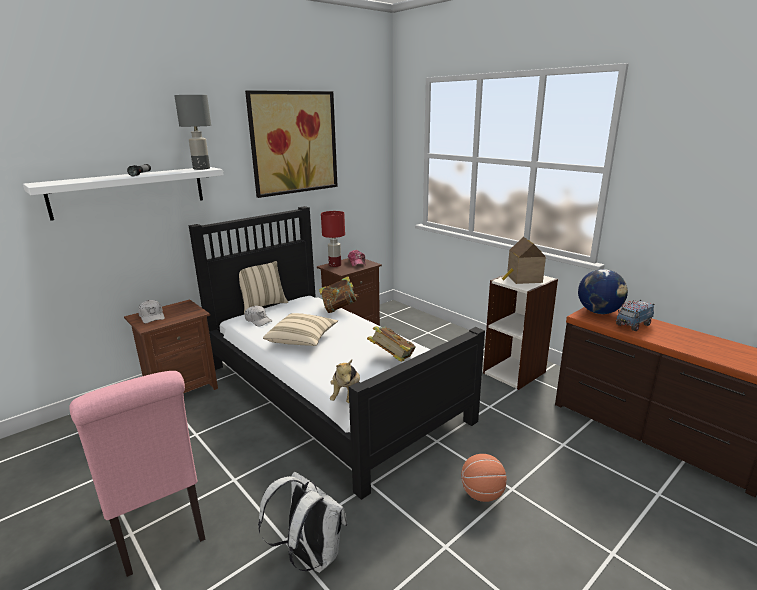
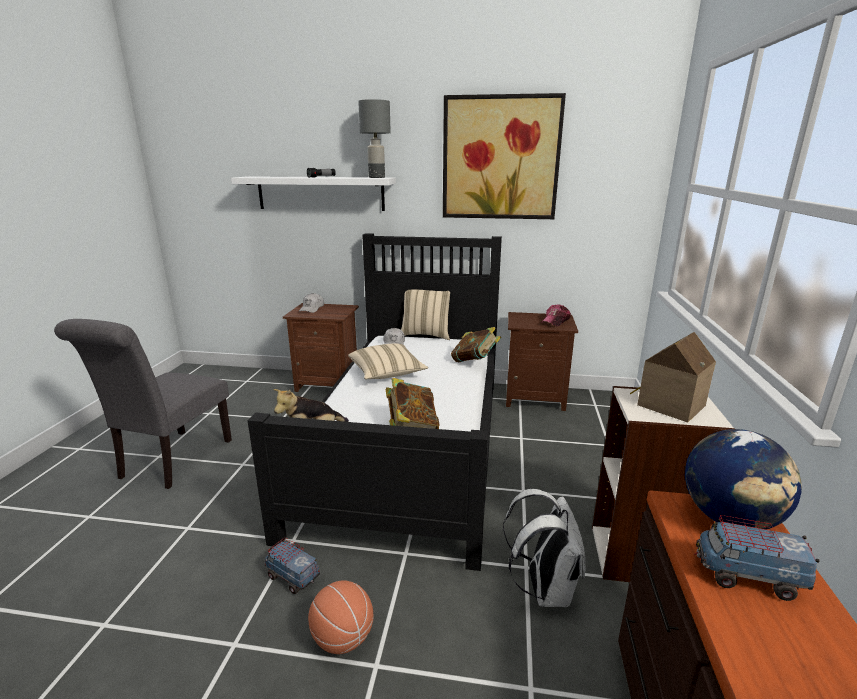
camera: 50 degrees right, 0 degrees up
pink chair [69,371,205,577] -> grey chair [54,319,232,489]
white backpack [258,472,347,573] -> white backpack moved to [503,489,585,607]
red table lamp [321,211,345,267] -> none
none -> toy truck [265,537,320,594]

